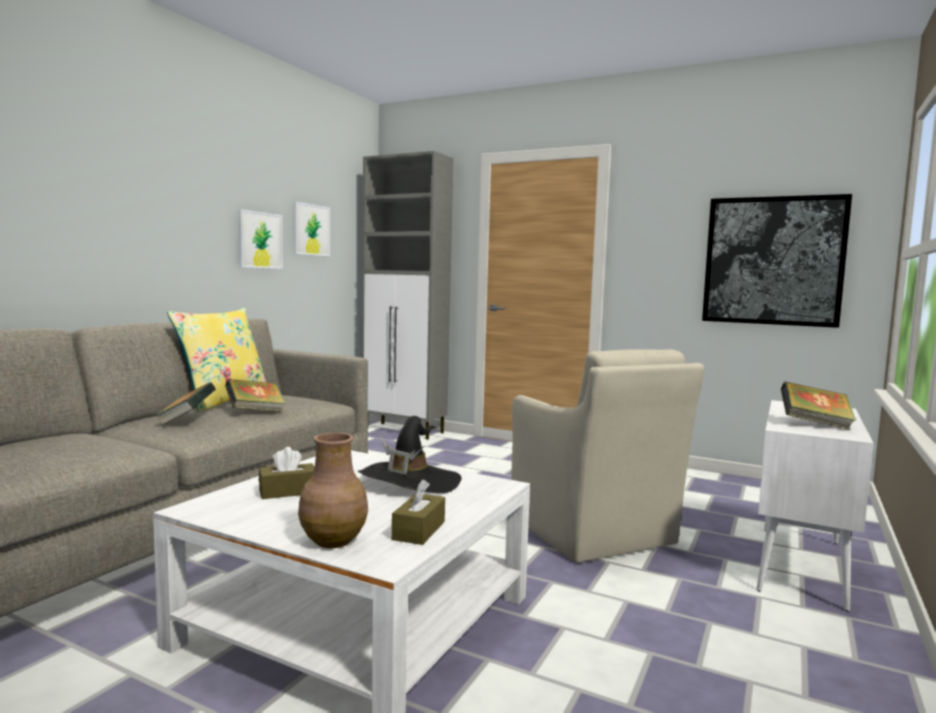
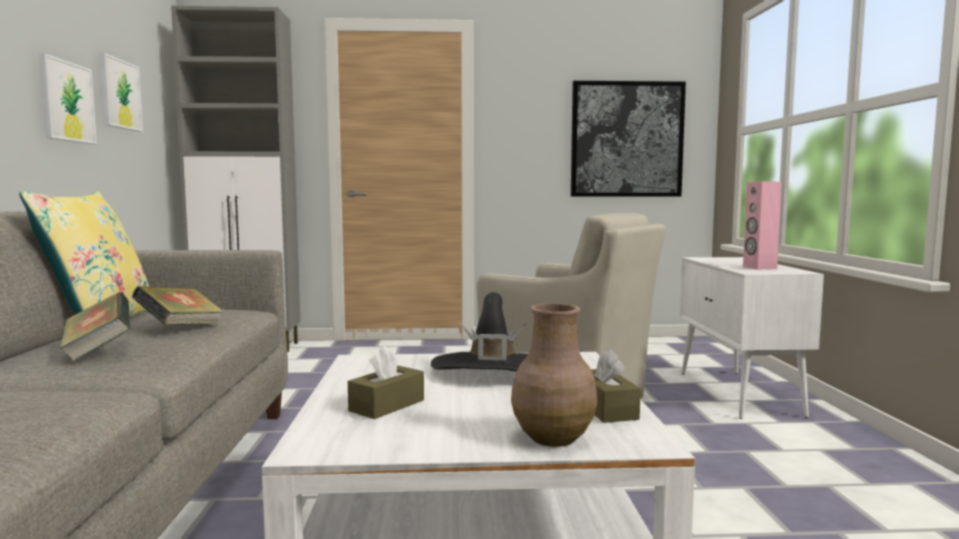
camera: 30 degrees left, 0 degrees up
book [781,382,856,430] -> pink speaker [743,182,782,270]

